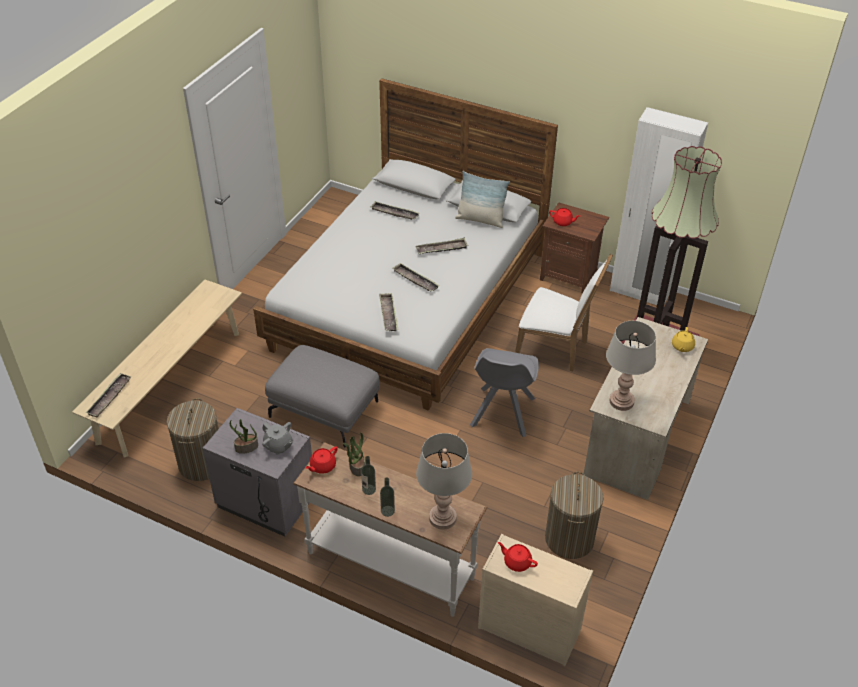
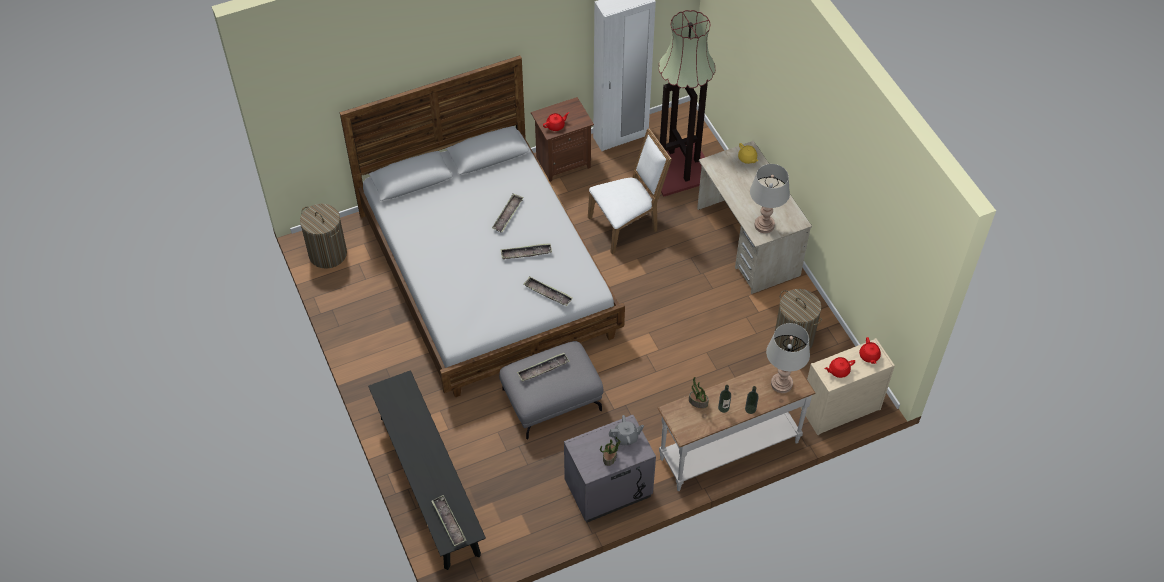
camera: 50 degrees left, 10 degrees up
beige bench [72,280,242,458] -> black bench [368,370,486,570]
laundry basket [166,398,219,481] -> laundry basket moved to [300,204,347,269]
red teapot [305,446,338,474] -> red teapot moved to [859,337,881,364]
tray [370,201,420,220] -> tray moved to [517,353,570,381]
pillow [455,171,510,228] -> none
grey chair [470,348,539,437] -> none

